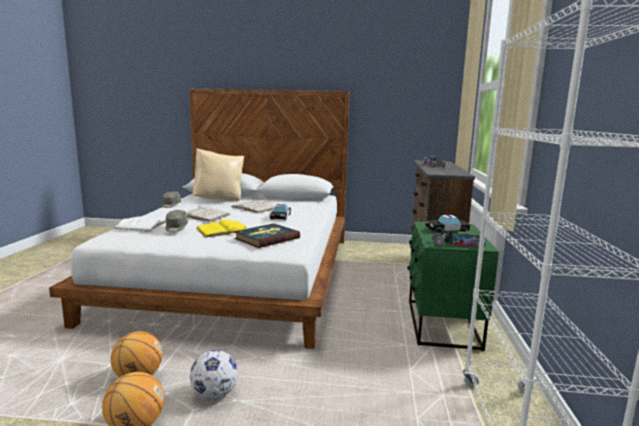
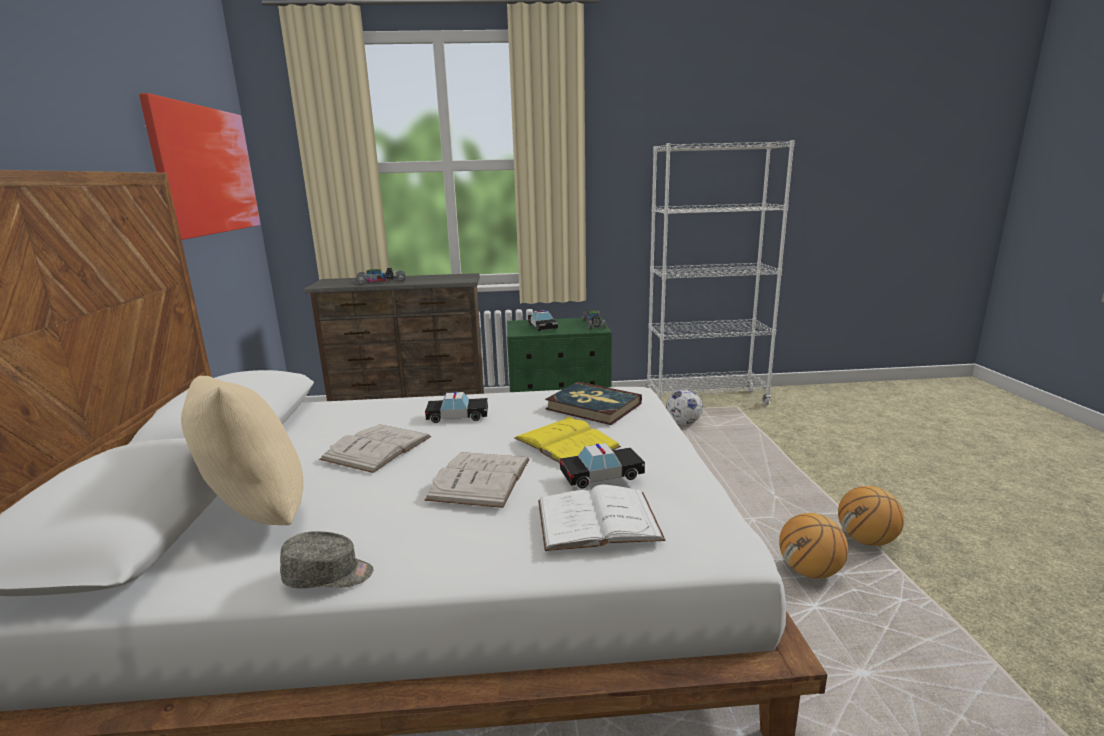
camera: 100 degrees left, 5 degrees up
grey cap [166,210,188,232] -> toy car [560,443,645,488]
football [190,350,238,400] -> football moved to [666,390,703,425]
none -> picture [139,93,260,240]

